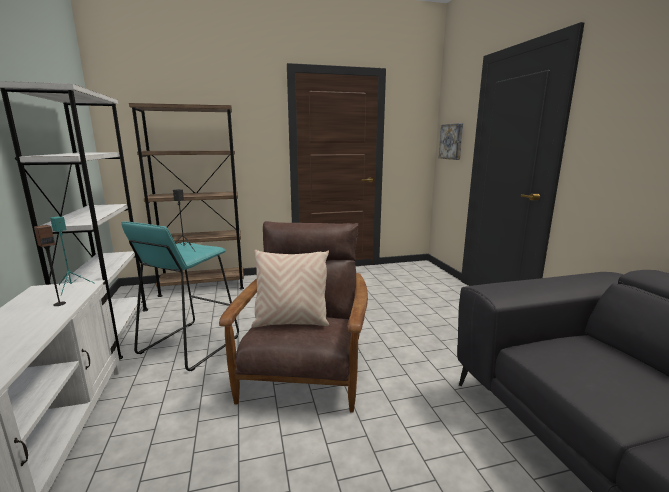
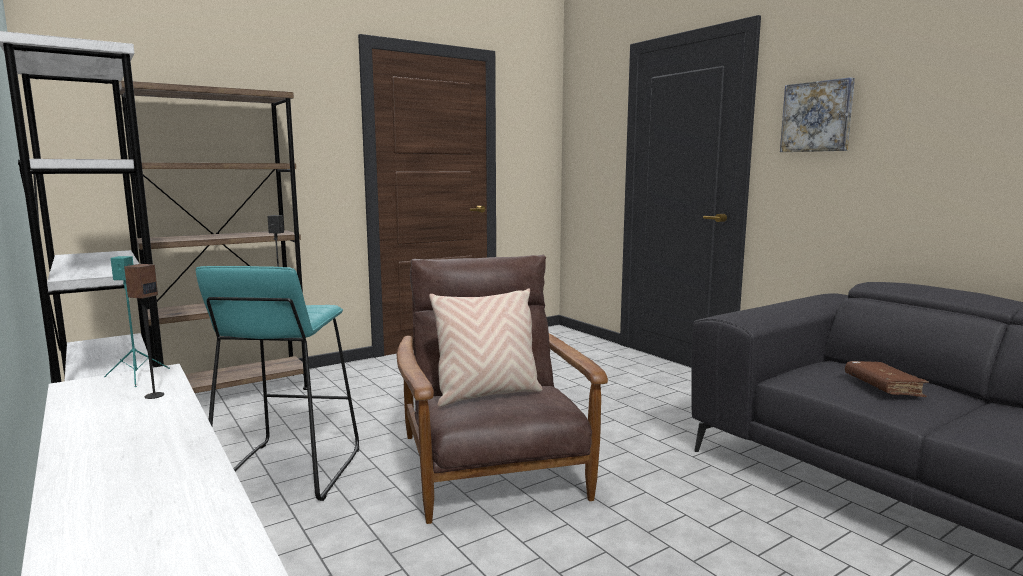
camera: 20 degrees left, 5 degrees down
picture [439,123,463,160] -> picture moved to [780,77,855,152]
none -> brown book [845,361,929,397]

